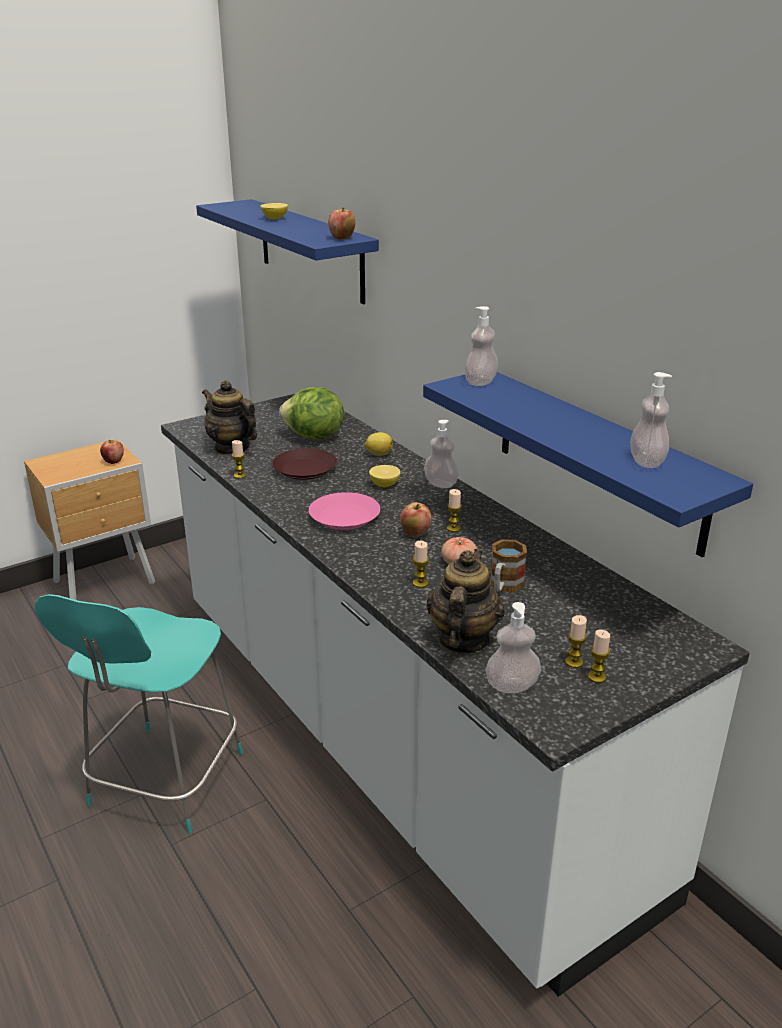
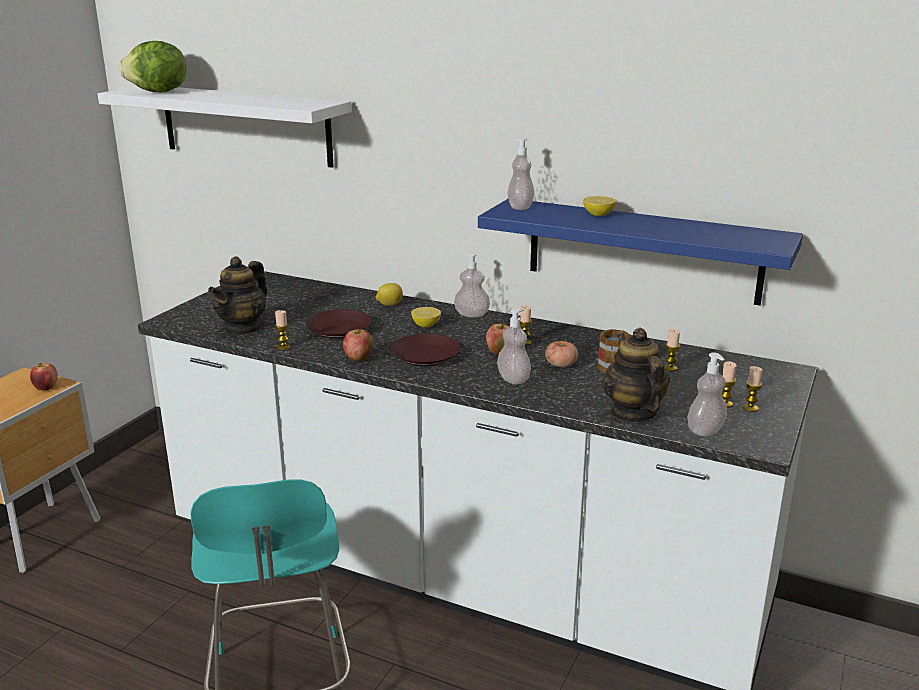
camera: 30 degrees left, 5 degrees down
blue shelf [196,199,379,304] -> white shelf [98,86,352,168]
teapot [202,380,257,455] -> teapot turned 75 degrees counterclockwise [208,256,267,335]
lemon [260,203,288,220] -> lemon moved to [583,196,616,216]
lettuce [279,387,344,440] -> lettuce moved to [119,41,186,93]
pink plate [309,492,380,530] -> brown plate [390,334,460,366]
apple [328,208,356,239] -> apple moved to [343,329,374,361]
candle [413,541,429,588] -> candle moved to [664,329,680,371]
soap dispenser [630,372,672,468] -> soap dispenser moved to [497,308,531,384]

